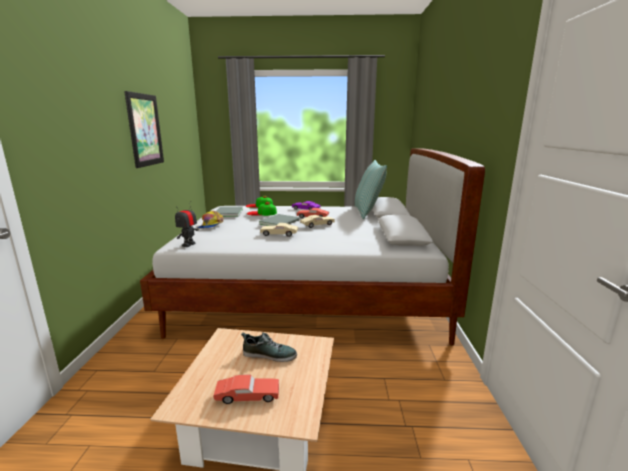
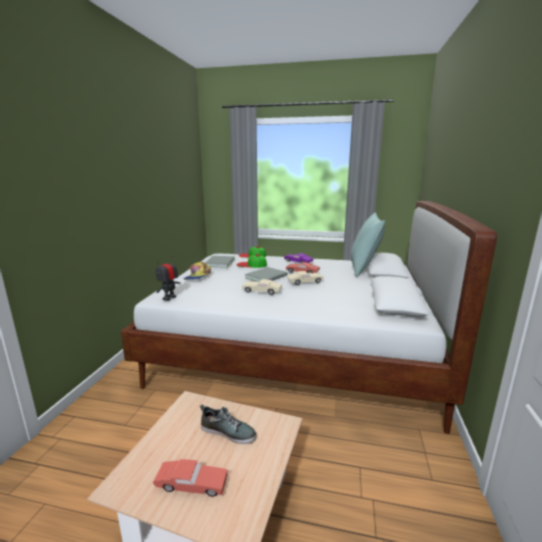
camera: 10 degrees right, 0 degrees up
picture [124,91,164,168] -> none

